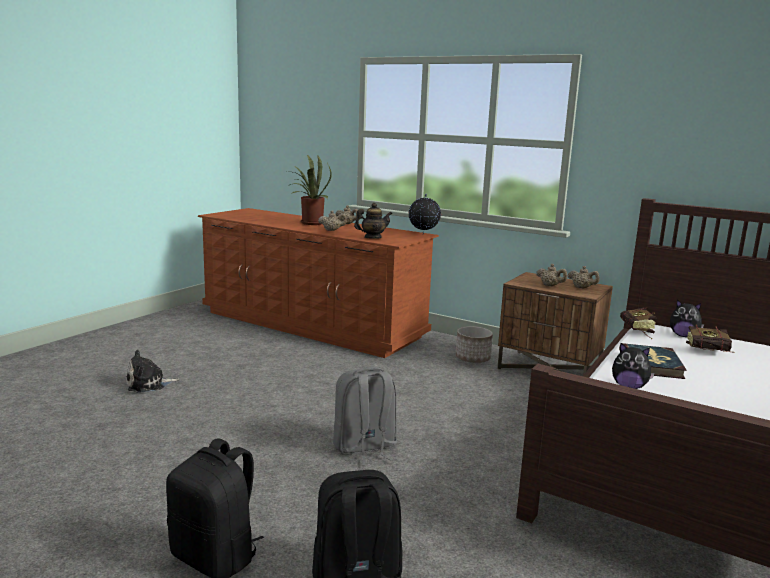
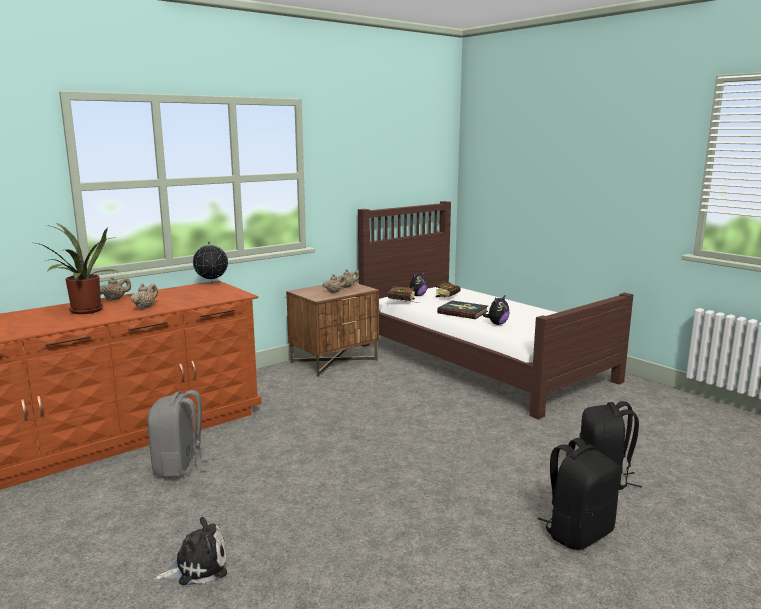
camera: 70 degrees left, 0 degrees up
plush toy [126,350,179,393] -> plush toy turned 105 degrees counterclockwise [154,517,227,585]
grey backpack [333,367,397,465] -> grey backpack moved to [147,390,215,479]
teapot [354,203,392,239] -> none
planter [456,326,493,363] -> none

